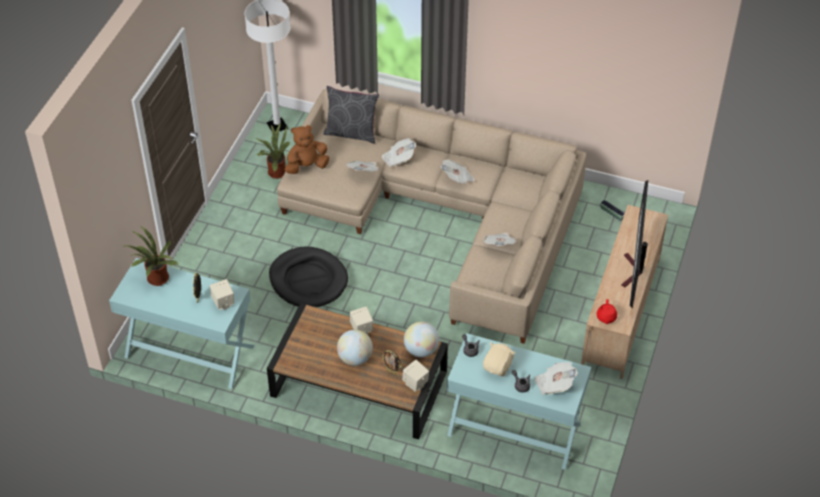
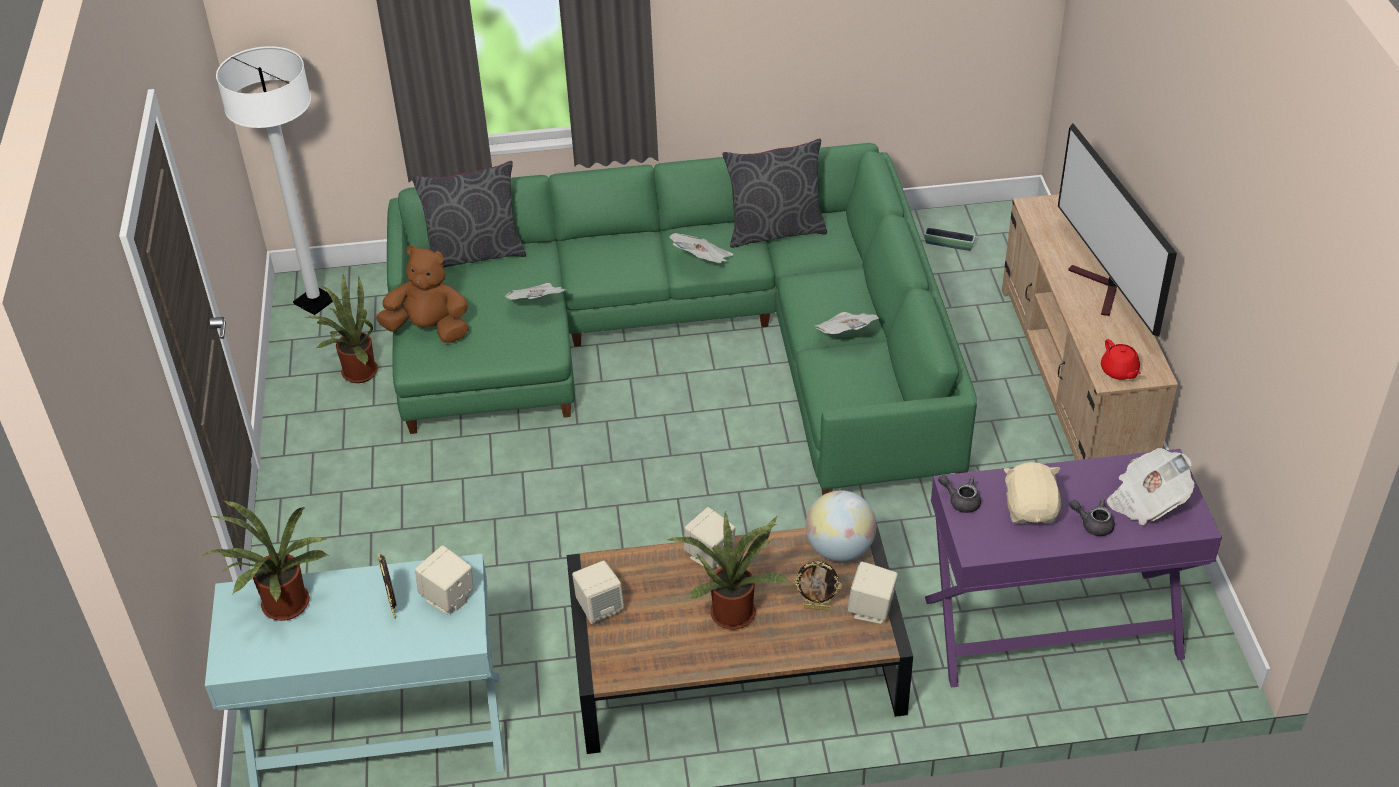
camera: 25 degrees left, 5 degrees down
black dog bed [269,246,348,307] -> none
beige sofa [277,89,586,344] -> green sofa [387,143,977,495]
brown plush toy [285,125,329,174] -> brown plush toy turned 60 degrees clockwise [376,245,469,343]
globe [337,330,373,366] -> potted plant [666,510,790,630]
newspaper [382,138,416,167] -> none
turquoise console table [447,333,591,470] -> purple console table [925,449,1222,688]
none -> beige speaker [572,561,624,624]
none -> grey pillow [722,138,827,248]

